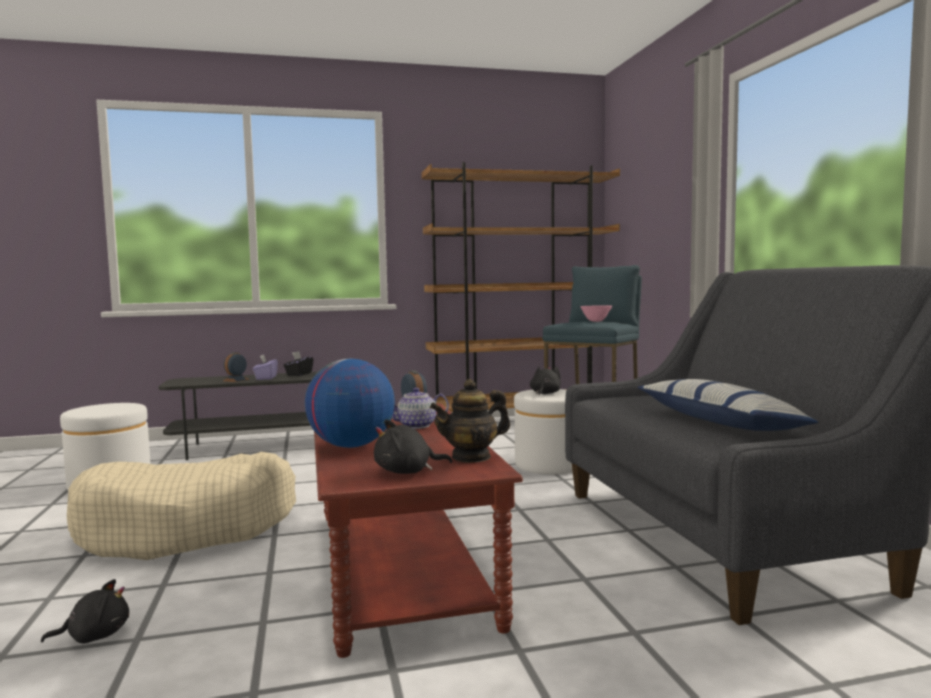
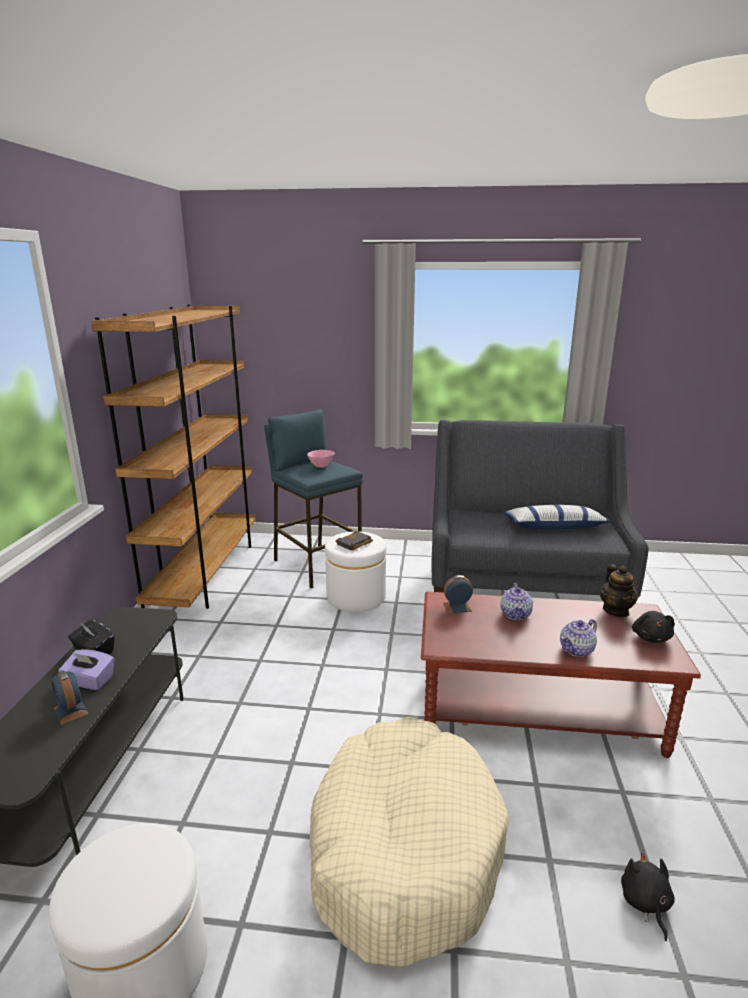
camera: 70 degrees left, 15 degrees up
globe [305,359,395,448] -> teapot [560,619,597,657]
black plush toy [530,366,561,396] -> black book [336,531,373,551]

